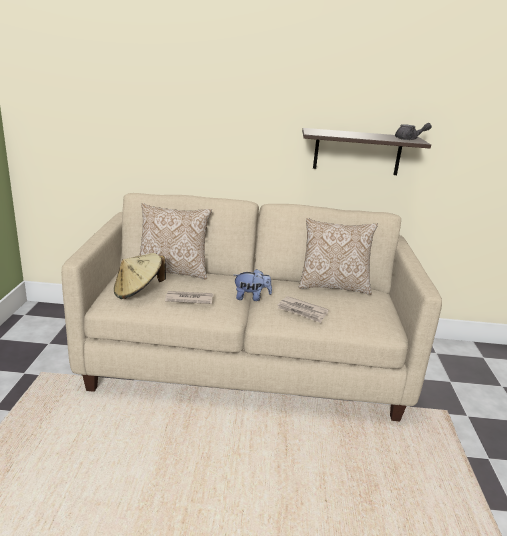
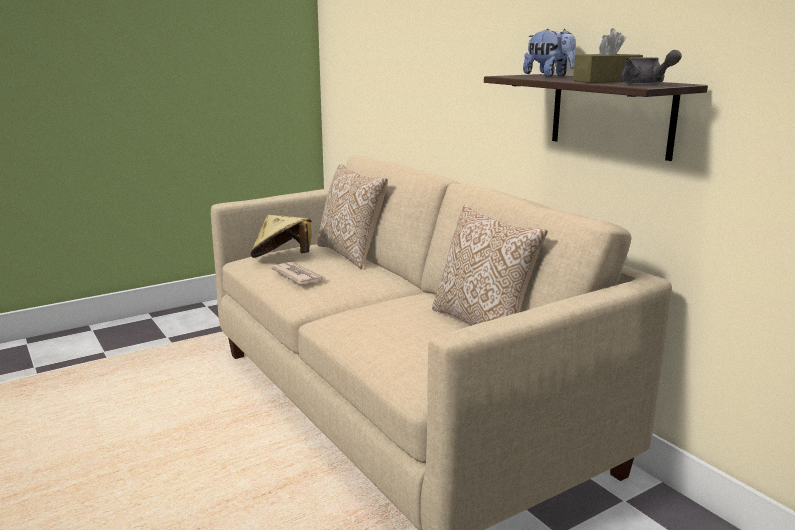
camera: 55 degrees right, 5 degrees down
plush toy [234,269,272,301] -> plush toy moved to [523,29,576,77]
newspaper [278,296,329,323] -> none
none -> brown tissue box [573,28,643,83]

